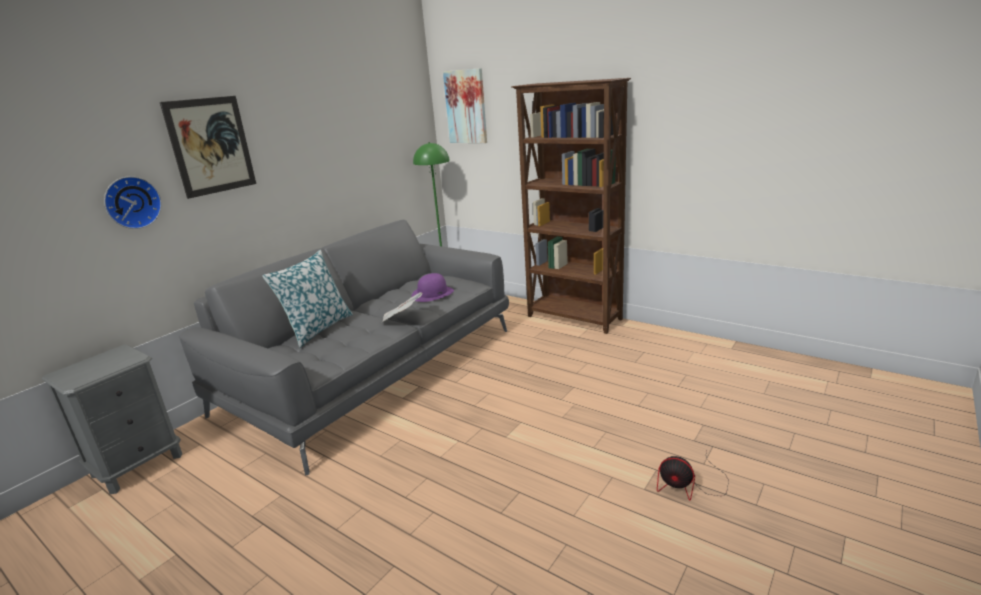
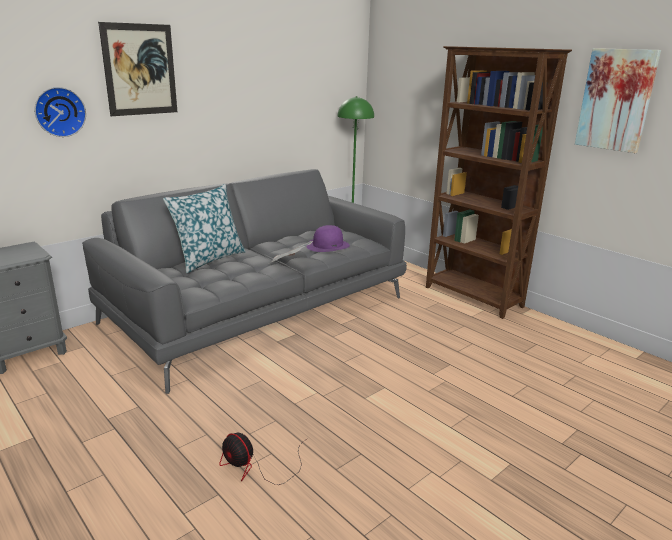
camera: 10 degrees right, 0 degrees up
picture [443,68,487,143] -> picture moved to [575,48,661,153]
fan [657,451,729,501] -> fan moved to [219,433,308,485]

